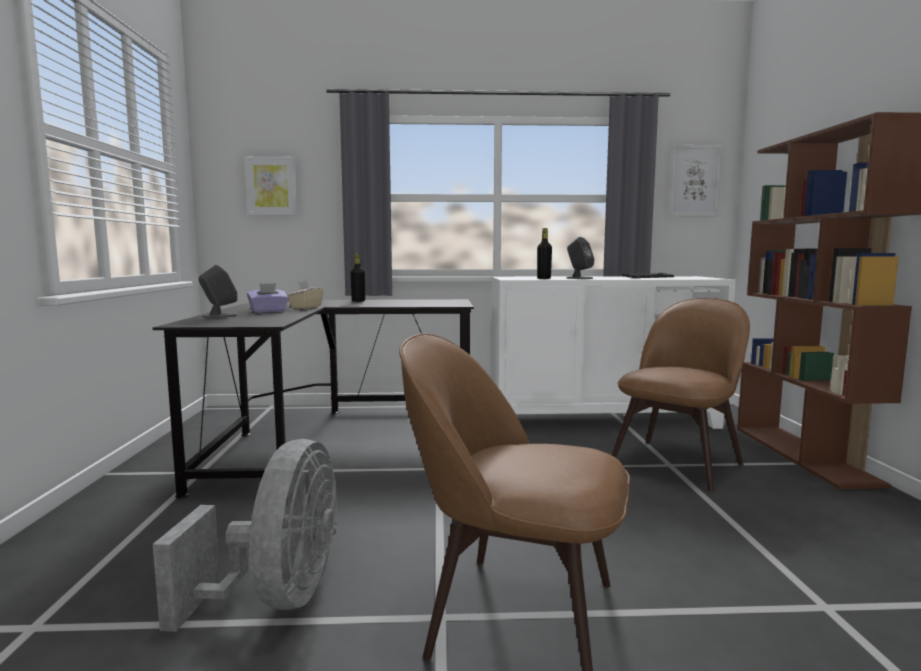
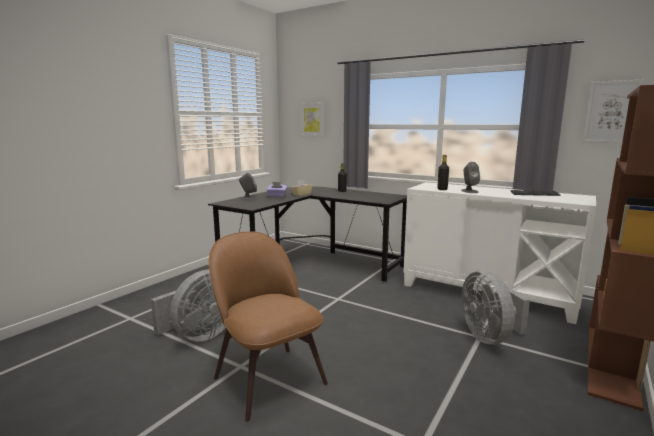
camera: 35 degrees right, 5 degrees up
brown chair [612,298,750,492] -> grey fan [462,270,530,345]

